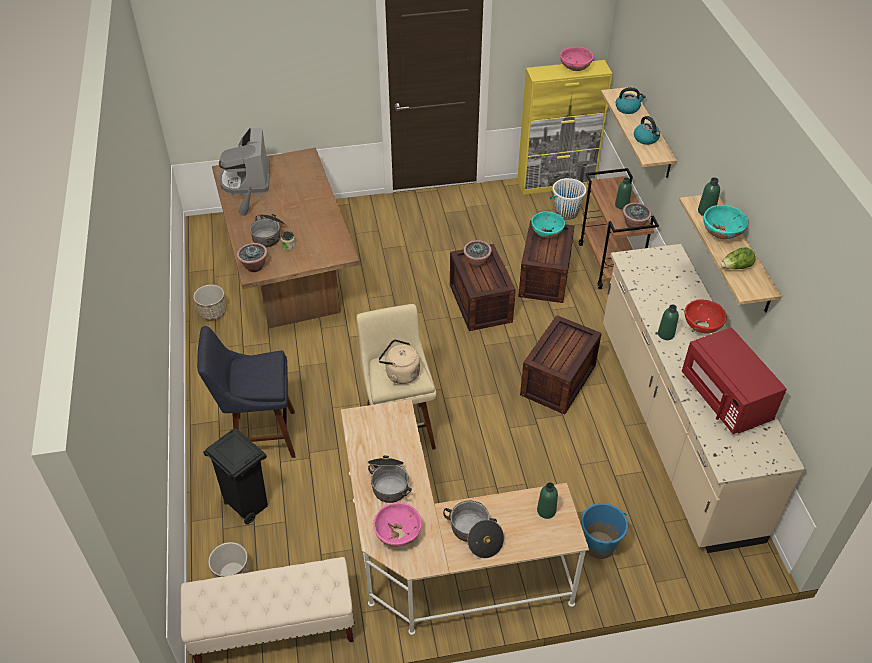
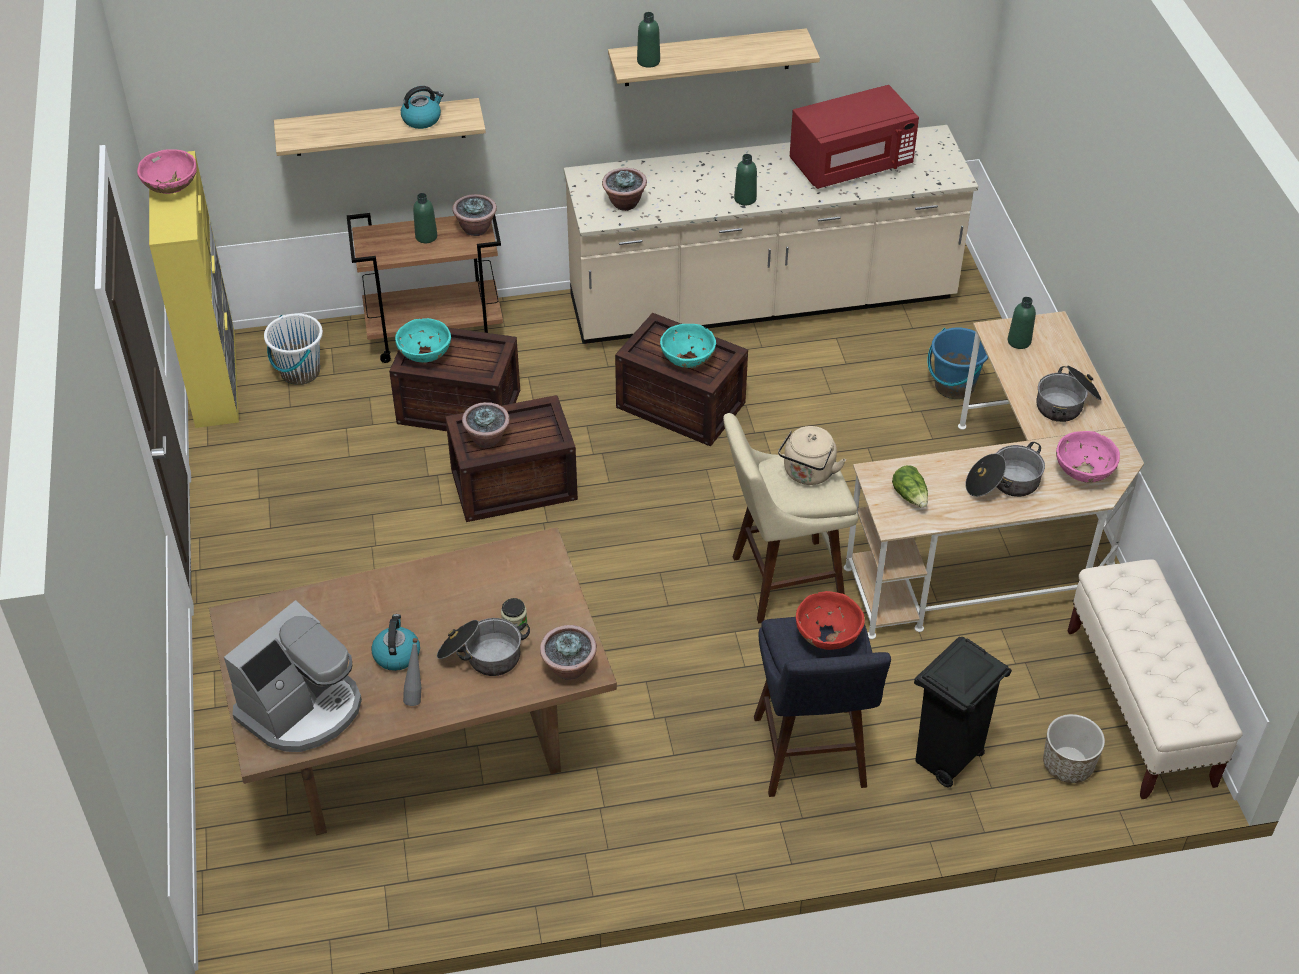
camera: 90 degrees left, 0 degrees up
planter [193,285,226,320] -> none
coffee machine [219,128,270,195] -> coffee machine turned 45 degrees counterclockwise [224,600,362,752]
kettle [616,87,646,114] -> kettle moved to [371,614,420,671]
red bowl [685,299,727,333] -> red bowl moved to [796,591,865,650]
turquoise bowl [703,205,748,239] -> turquoise bowl moved to [660,324,716,368]
lettuce [721,247,755,269] -> lettuce moved to [892,465,928,508]
none -> potted plant [602,168,647,211]

